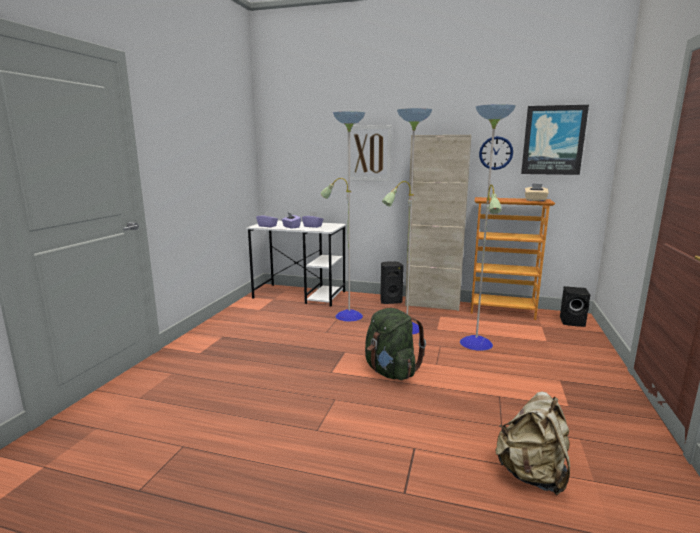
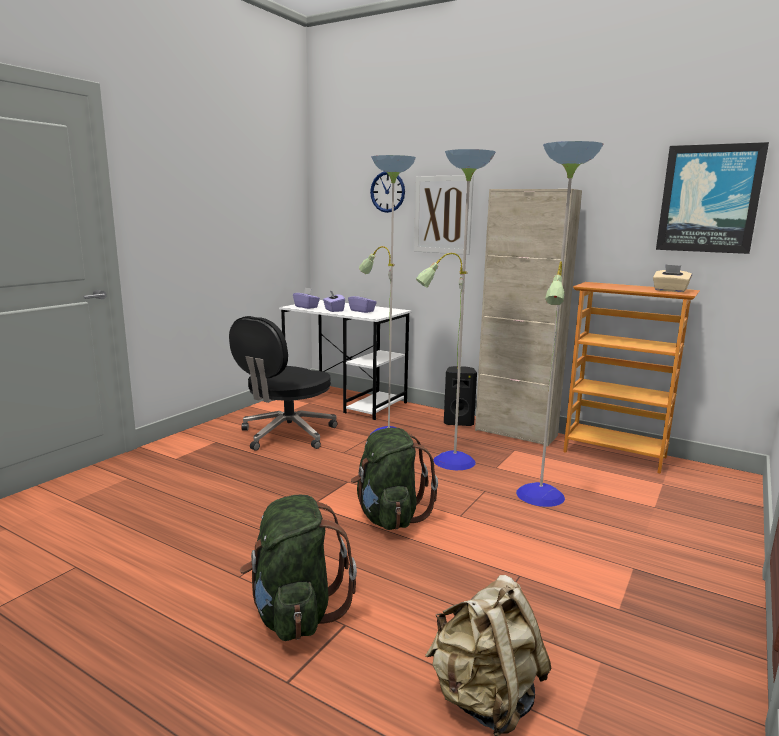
camera: 15 degrees right, 0 degrees up
wall clock [479,136,513,170] -> wall clock moved to [370,172,405,213]
black speaker [560,286,590,327] -> none
none -> black office chair [229,316,337,451]
none -> green backpack [240,495,357,641]

